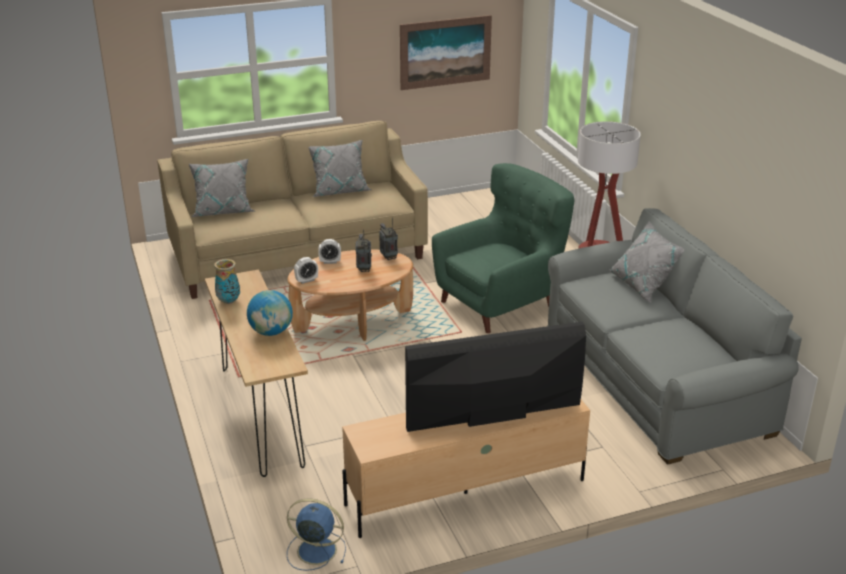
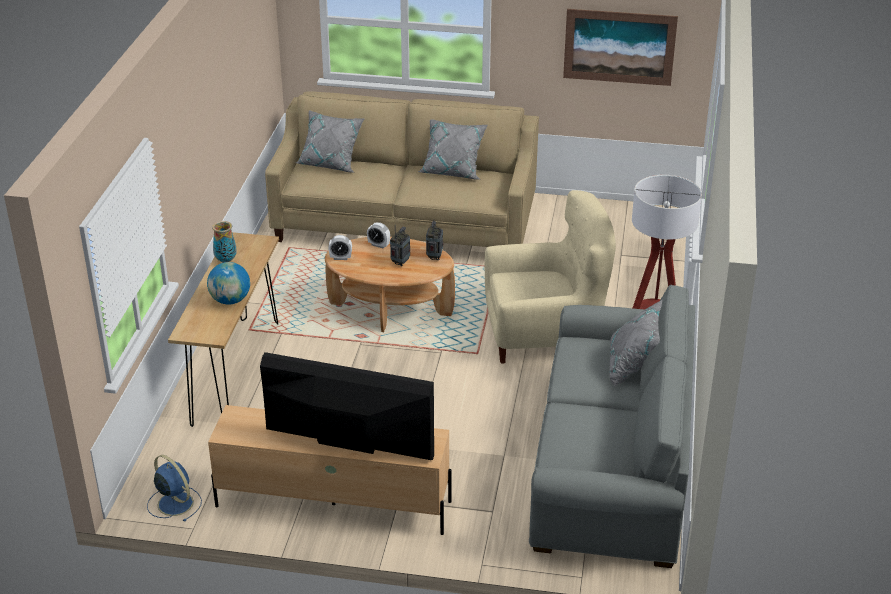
camera: 30 degrees right, 5 degrees up
green armchair [432,163,574,333] -> beige armchair [485,190,616,364]

